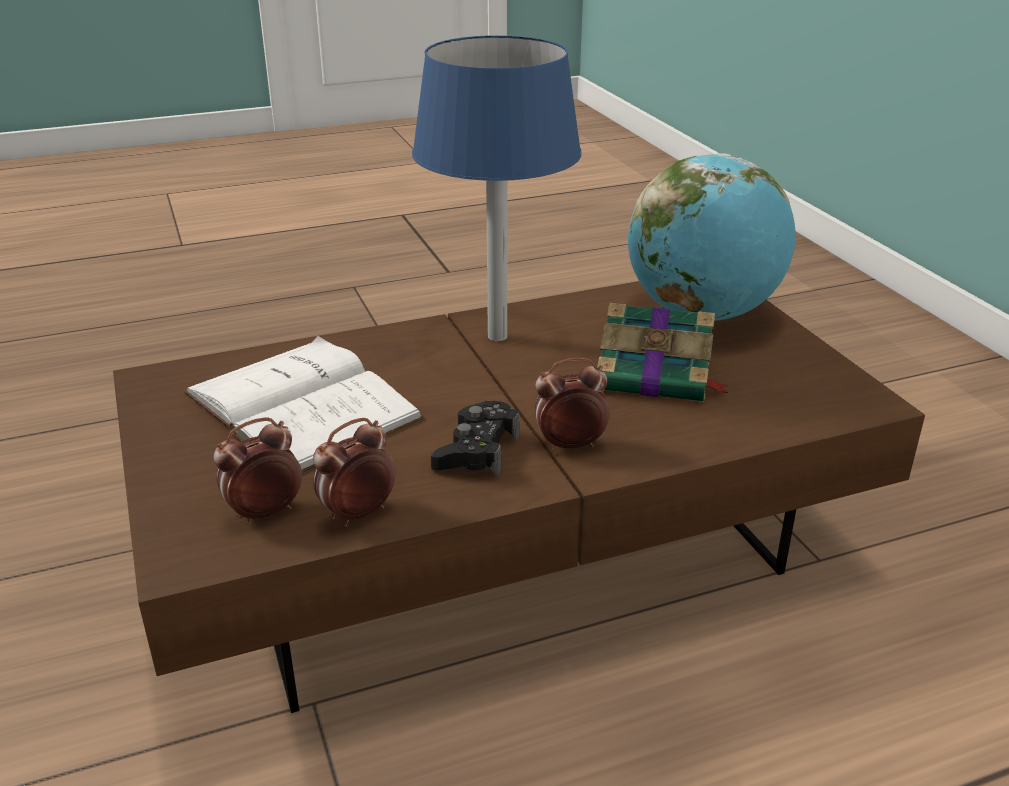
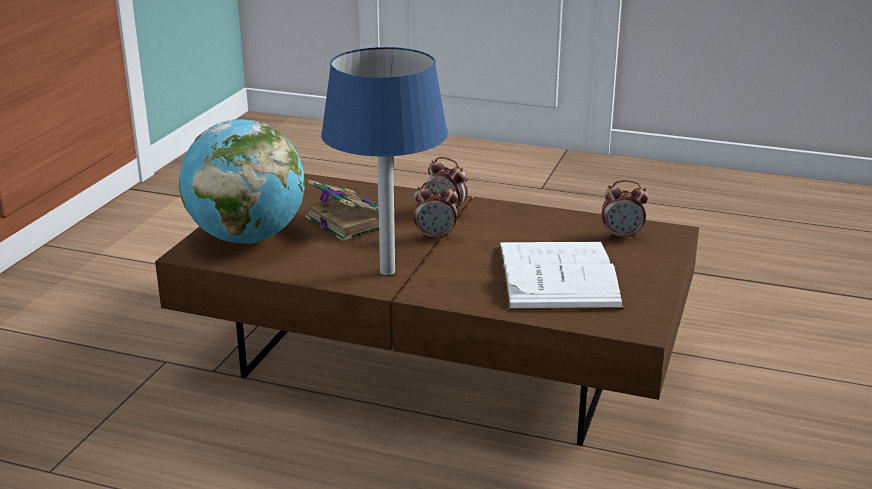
camera: 140 degrees left, 5 degrees down
alarm clock [313,418,396,527] -> alarm clock moved to [413,181,458,239]
black game controller [431,401,520,477] -> none

